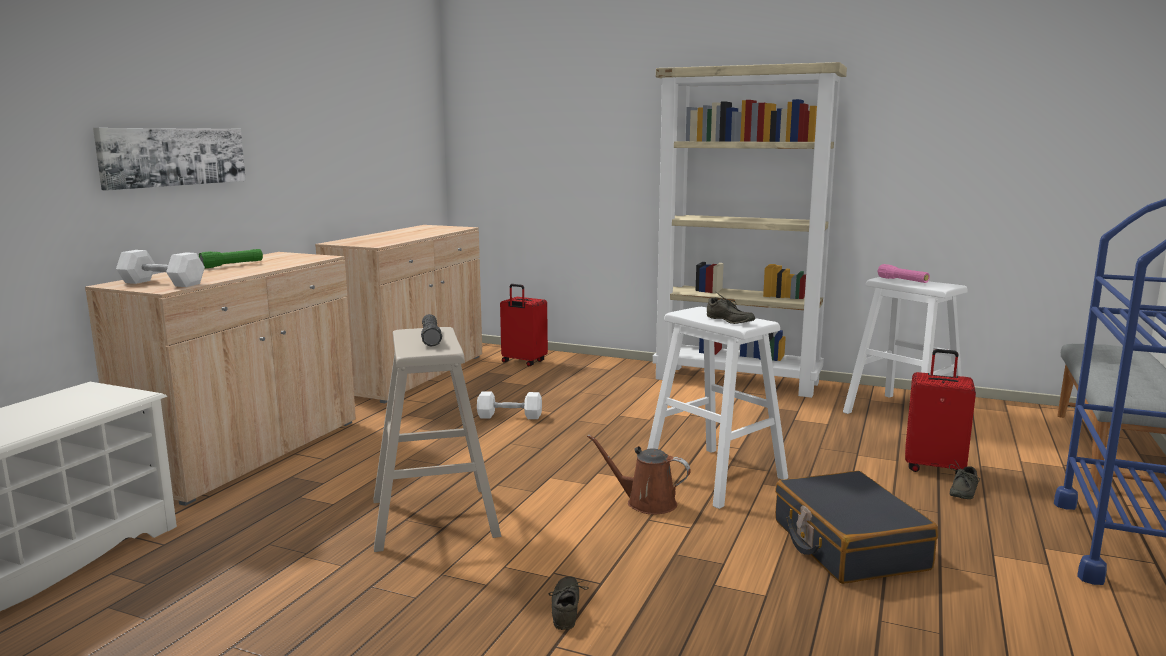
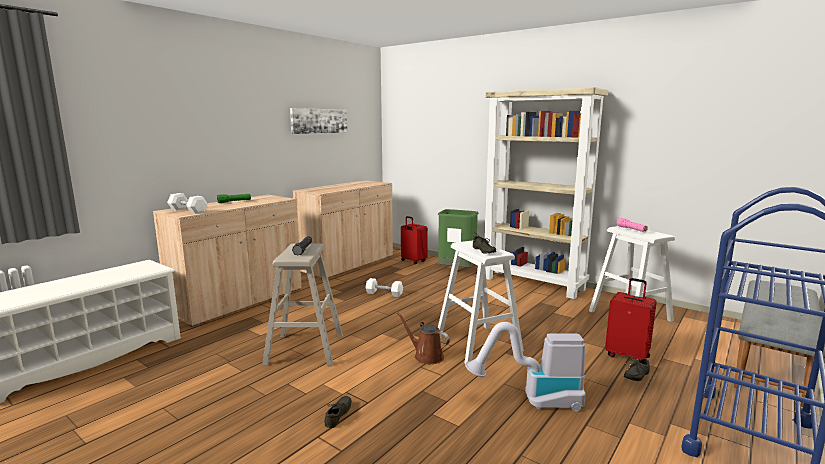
camera: 15 degrees right, 0 degrees up
picture [93,128,246,190] -> picture moved to [290,108,347,134]
black suitcase [775,471,938,584] -> vacuum cleaner [465,322,586,412]
none -> green trash can [438,209,479,268]

